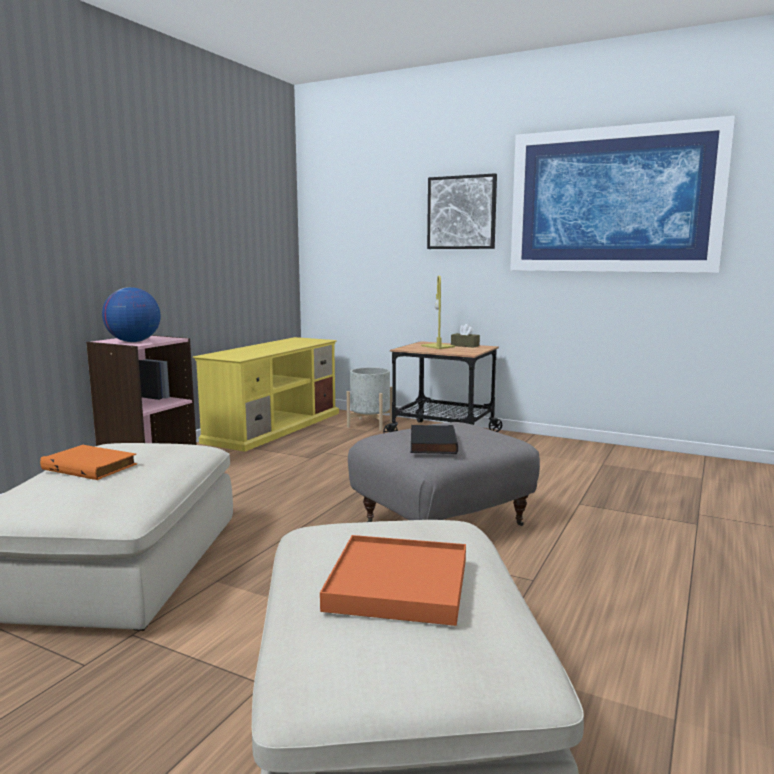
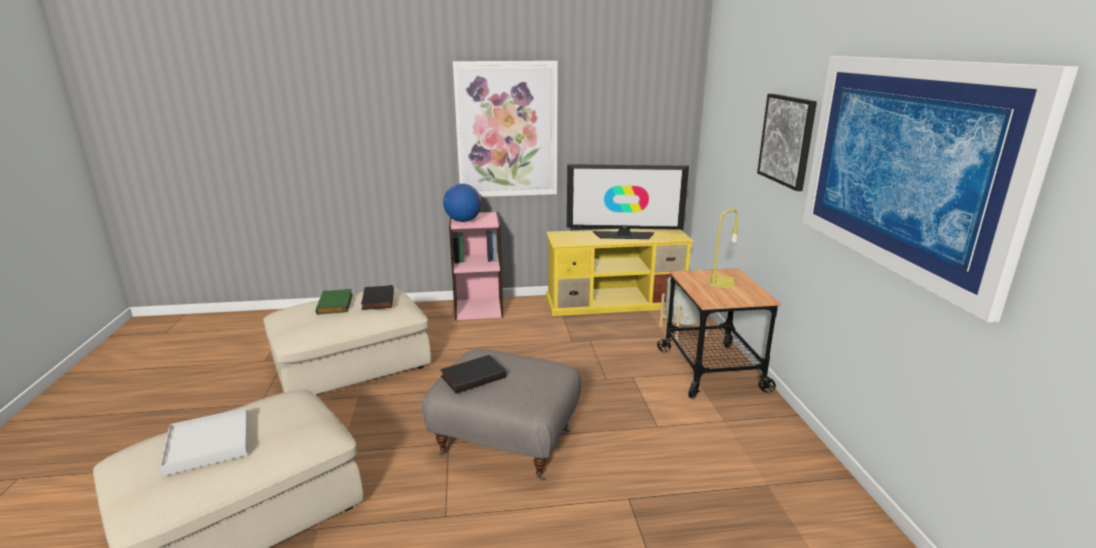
camera: 55 degrees right, 10 degrees up
orange book [40,445,137,480] -> green book [316,289,353,315]
orange tray [320,535,466,626] -> white tray [160,408,248,476]
brown tissue box [451,324,480,348] -> none
none -> black book [361,285,394,310]
none -> picture [453,61,558,197]
none -> television [567,164,689,239]

